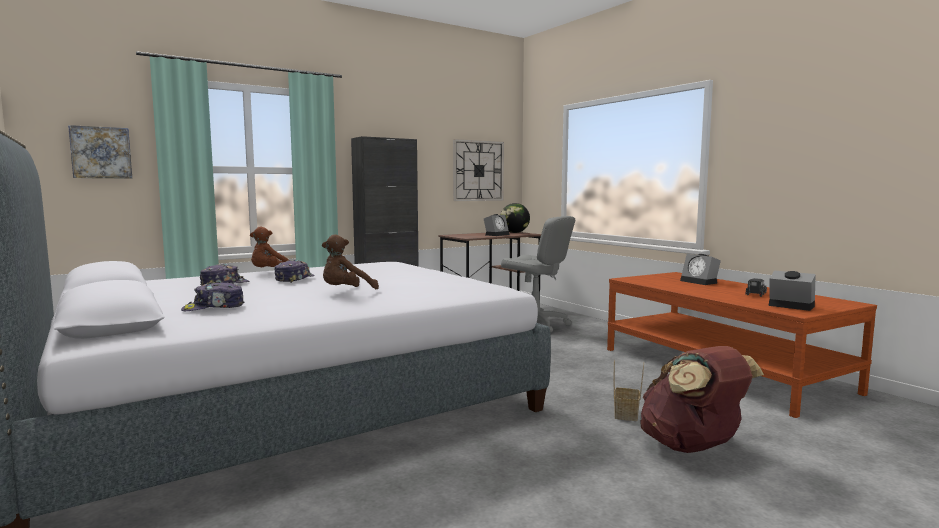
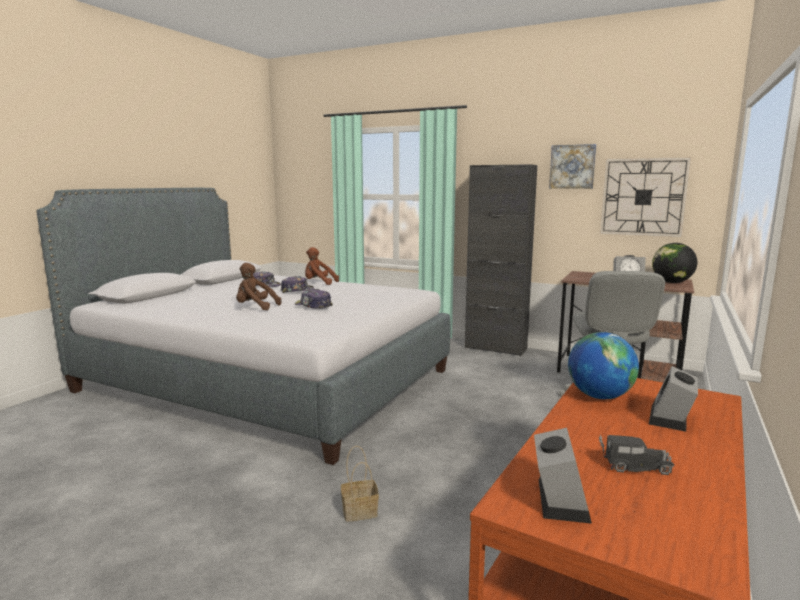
camera: 60 degrees right, 5 degrees up
picture [68,125,132,179] -> picture moved to [549,144,597,189]
cap [181,282,245,311] -> cap moved to [295,289,333,309]
brown backpack [640,346,764,453] -> none
none -> globe [568,332,639,399]

